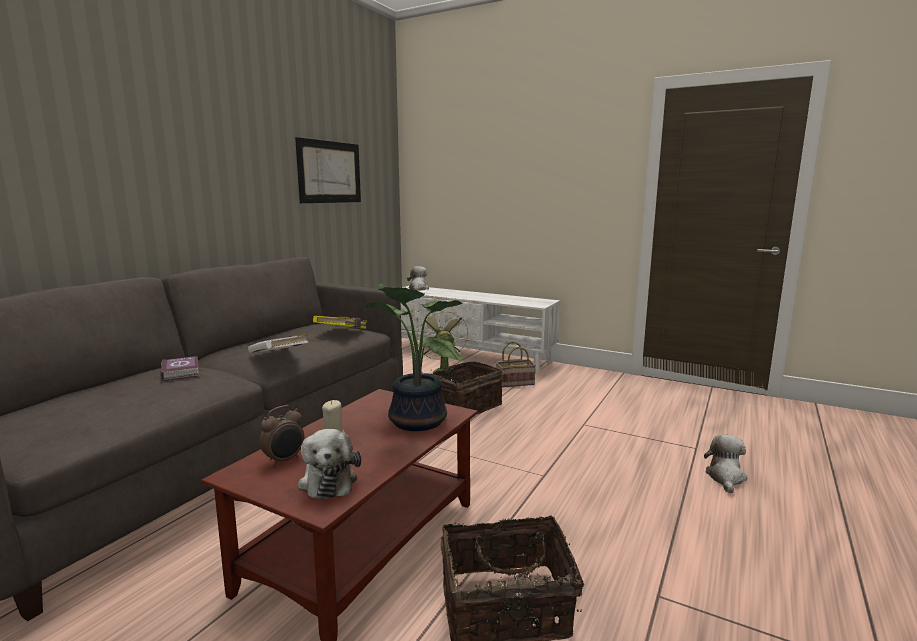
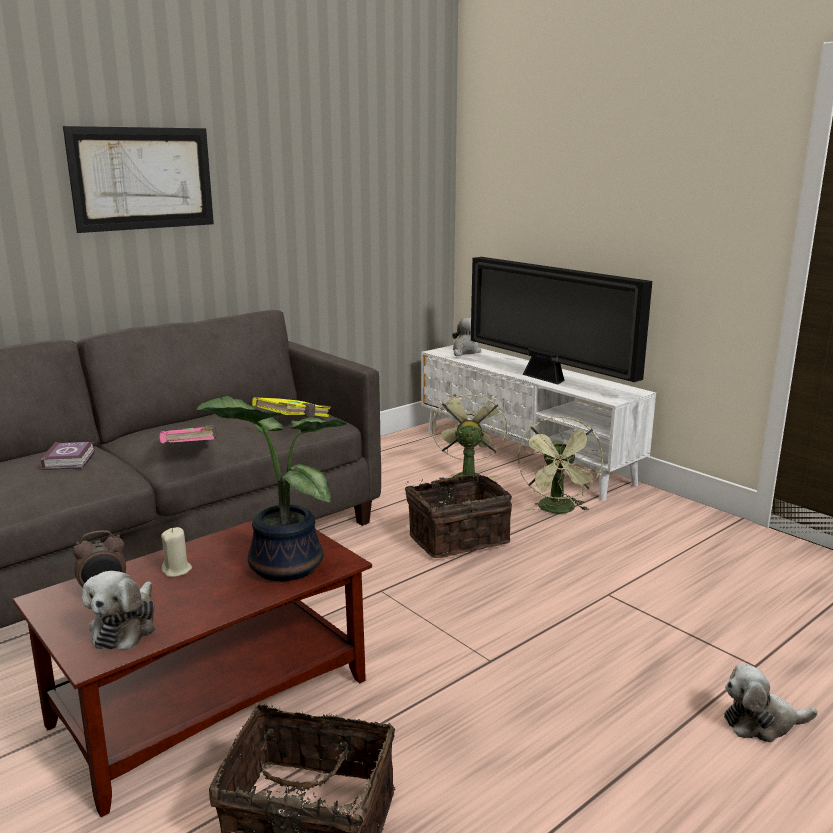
camera: 20 degrees right, 5 degrees up
white book [248,333,308,353] -> pink book [160,425,217,443]
picture [295,137,361,203] -> picture moved to [63,126,214,233]
basket [496,342,536,388] -> green fan [518,416,603,514]
plush toy [704,435,747,493] -> plush toy turned 135 degrees counterclockwise [724,664,818,743]
none -> television [471,257,652,385]

